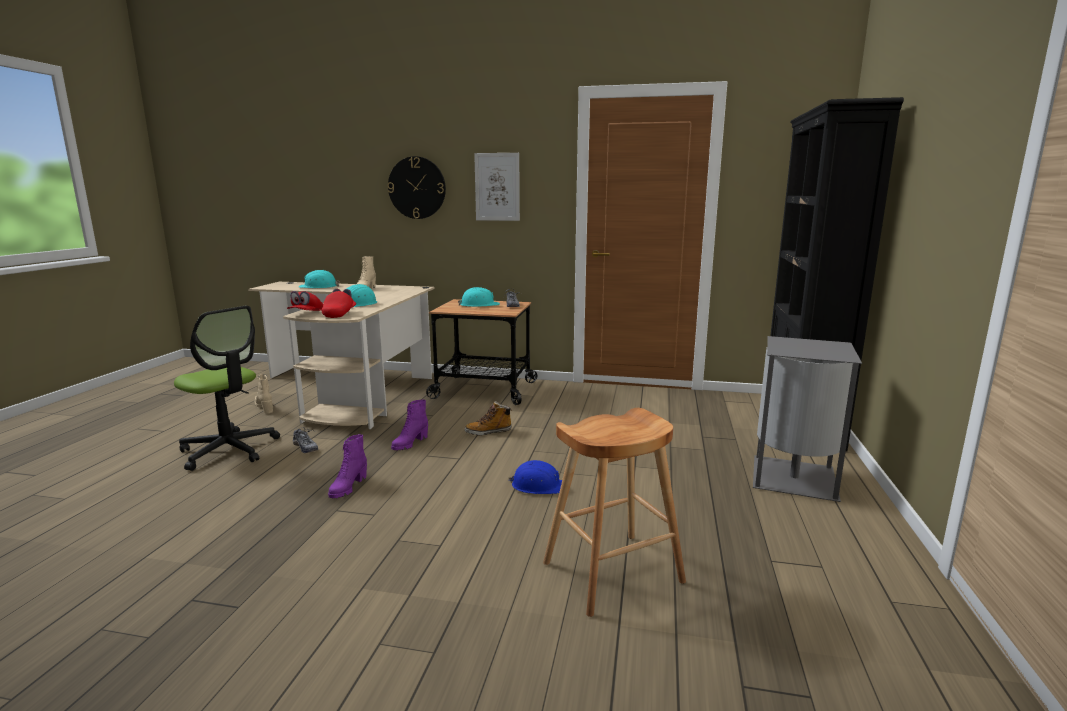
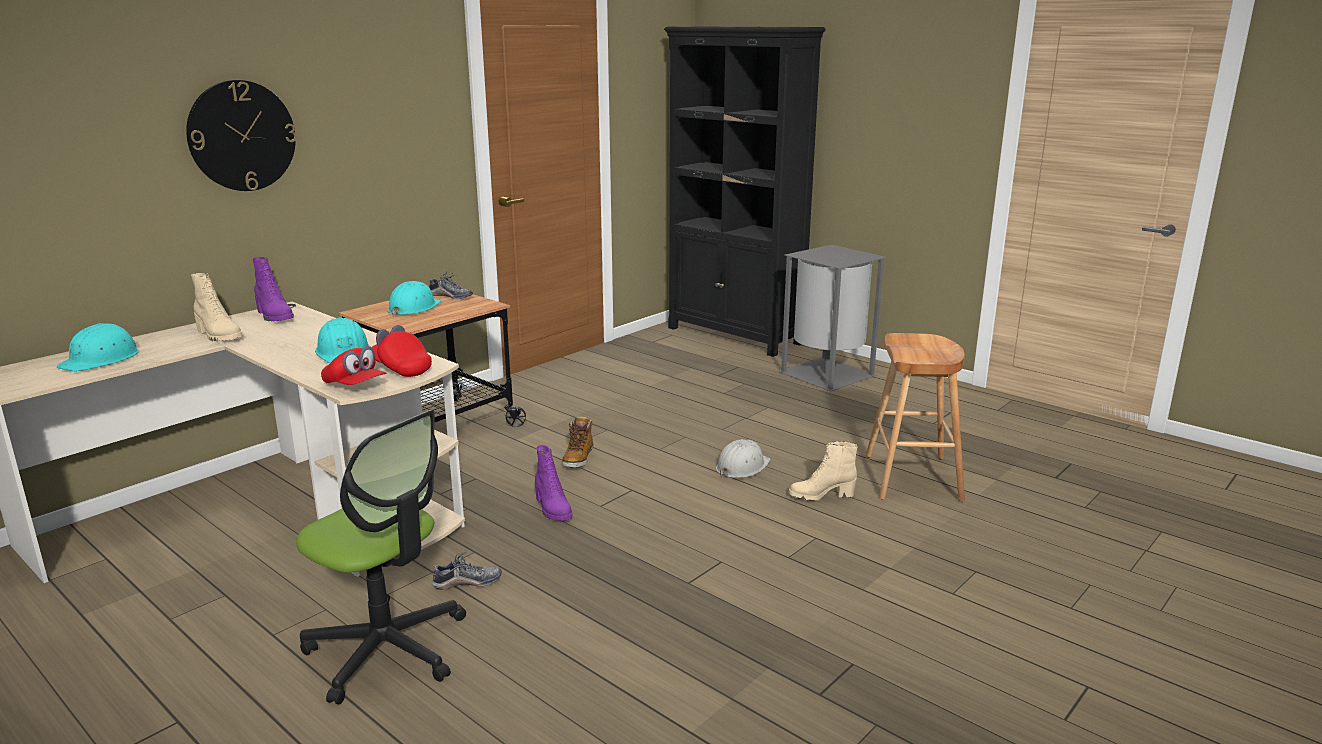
camera: 60 degrees left, 5 degrees up
office chair [174,306,280,471] -> office chair turned 60 degrees clockwise [296,410,466,705]
beige boot [255,374,273,414] -> beige boot moved to [789,441,858,501]
purple boot [328,434,367,498] -> purple boot moved to [253,257,294,321]
picture [474,153,520,221] -> none
blue hard hat [508,460,562,494] -> white hard hat [716,439,771,478]

